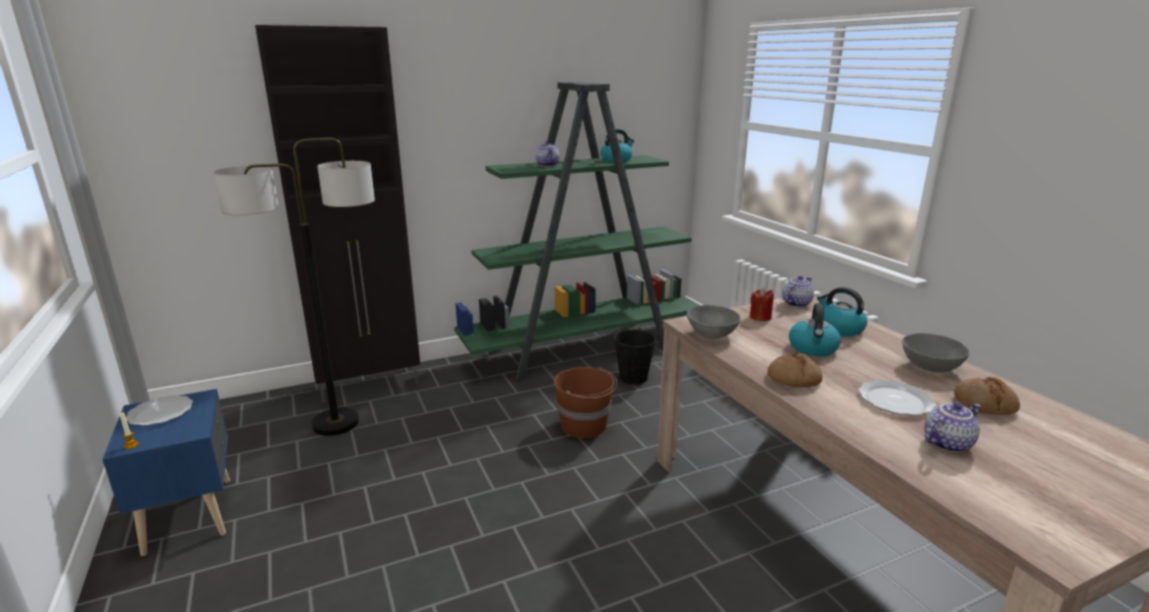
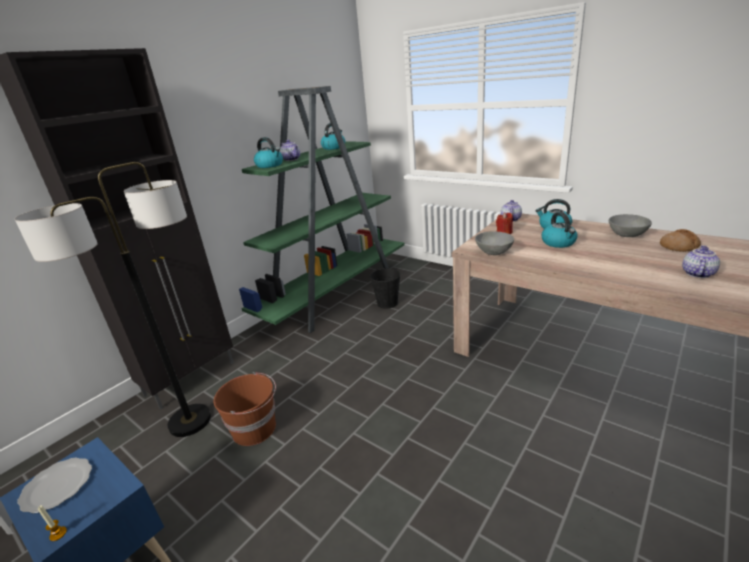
camera: 25 degrees left, 5 degrees up
brown bucket [554,367,617,438] -> brown bucket moved to [214,372,276,446]
bread [767,353,822,387] -> none
plate [859,380,936,416] -> none
none -> kettle [254,137,283,168]

